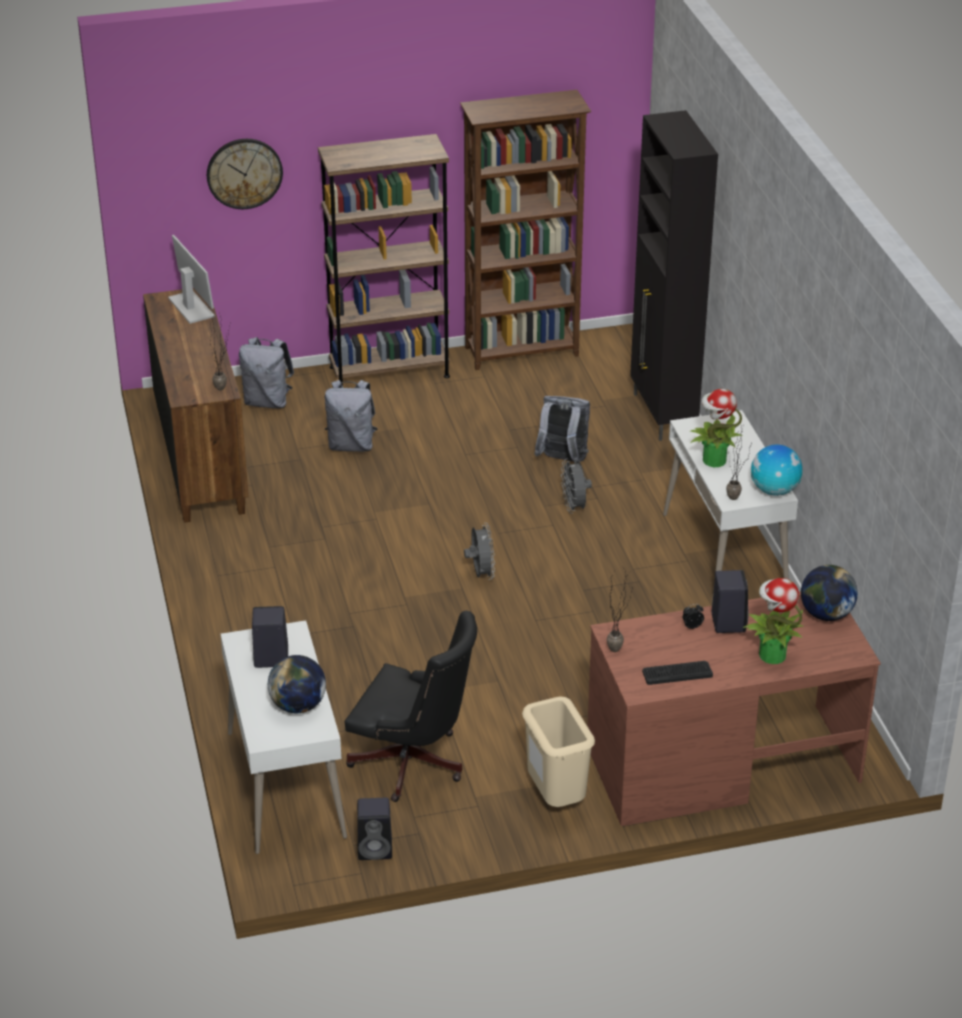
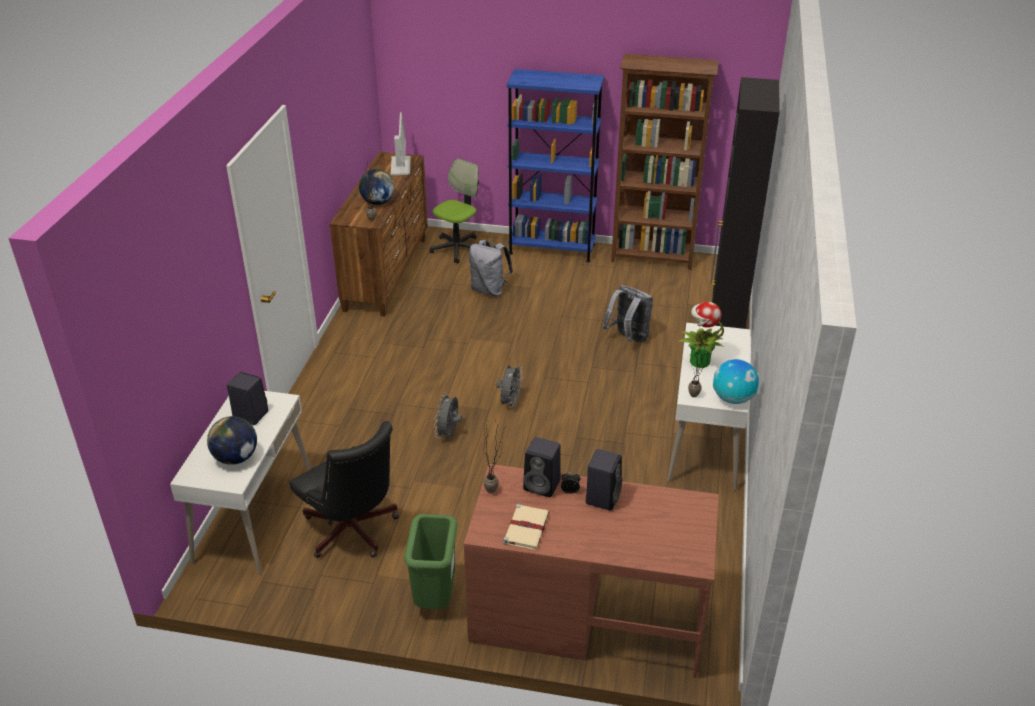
camera: 25 degrees right, 0 degrees up
wall clock [207,139,283,209] -> none
grey backpack [239,337,294,409] -> office chair [430,159,479,263]
brown bookcase [318,134,450,386] -> blue bookcase [506,69,604,263]
black speaker [357,798,392,860] -> black speaker moved to [523,437,560,497]
beige trash can [522,697,595,807] -> green trash can [404,514,458,609]
grey fan [561,459,592,513] -> grey fan moved to [434,393,462,439]
keyboard [642,661,713,685] -> beige book [503,504,549,550]
potted plant [743,578,804,664] -> none
globe [801,565,858,621] -> globe moved to [359,169,395,205]

